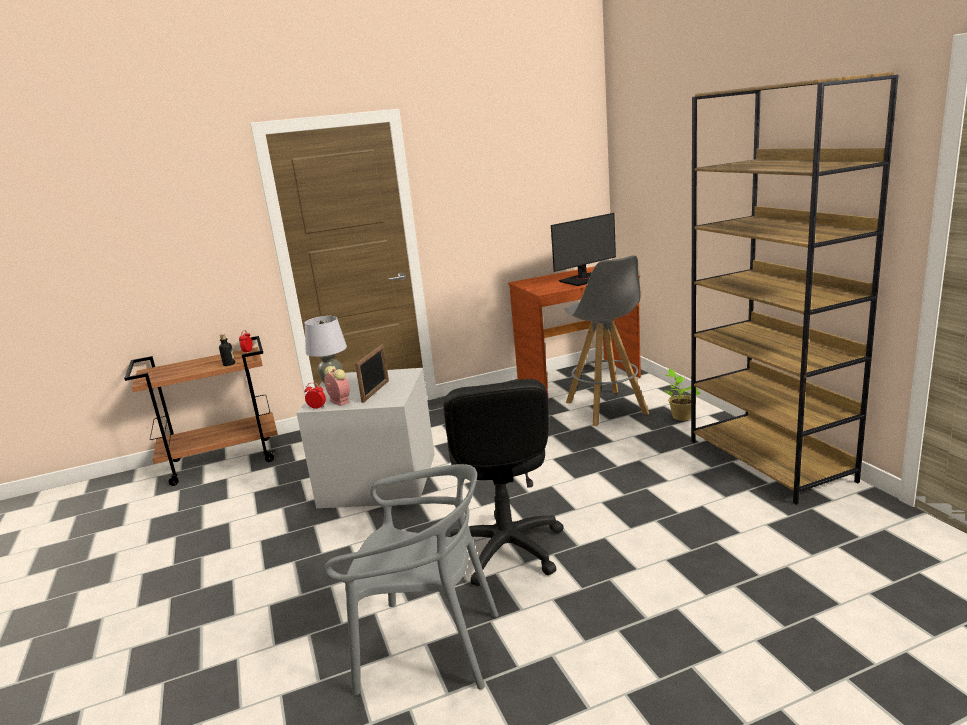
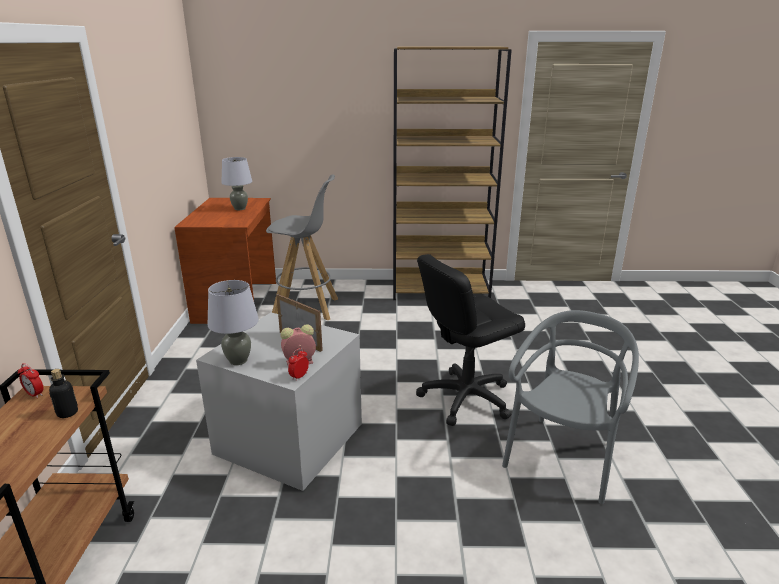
camera: 70 degrees left, 5 degrees up
black office chair [443,379,564,586] -> black office chair turned 135 degrees clockwise [416,254,525,426]
monitor [551,213,616,286] -> grey table lamp [221,157,252,210]
potted plant [665,369,701,421] -> none

